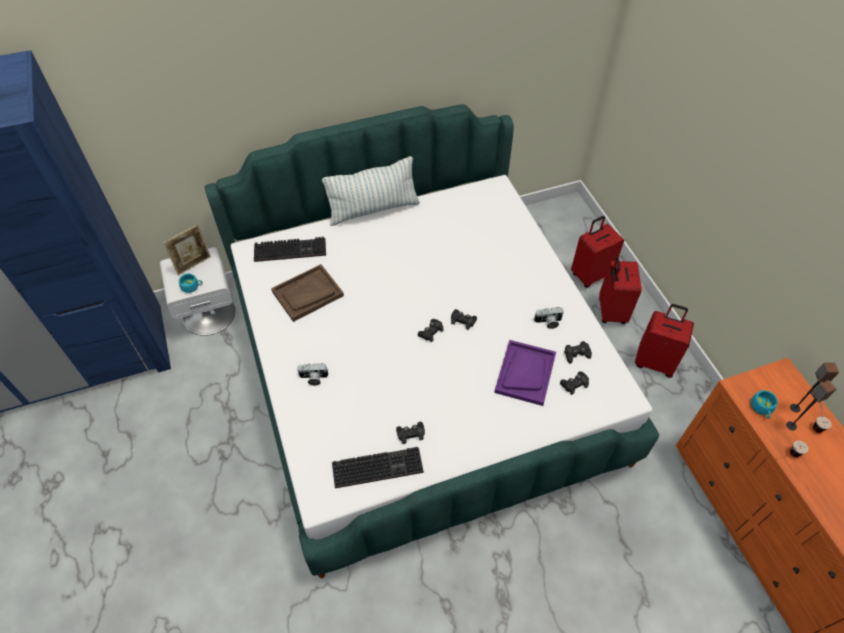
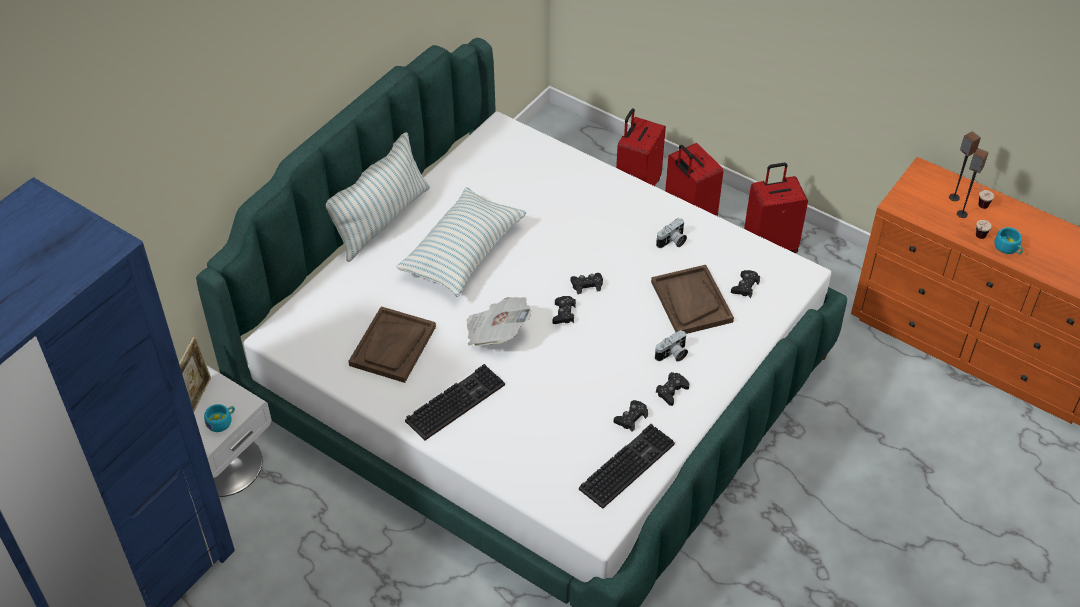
camera: 35 degrees left, 5 degrees down
keyboard [254,237,326,262] -> keyboard moved to [405,364,505,440]
camera [297,363,328,386] -> camera moved to [655,330,688,362]
purple tray [494,340,556,406] -> brown tray [651,265,734,334]
black game controller [564,341,592,364] -> black game controller moved to [656,372,689,406]
turquoise cup [751,390,778,419] -> turquoise cup moved to [994,227,1023,254]
none -> pillow [396,187,526,297]
none -> newspaper [467,297,531,346]

